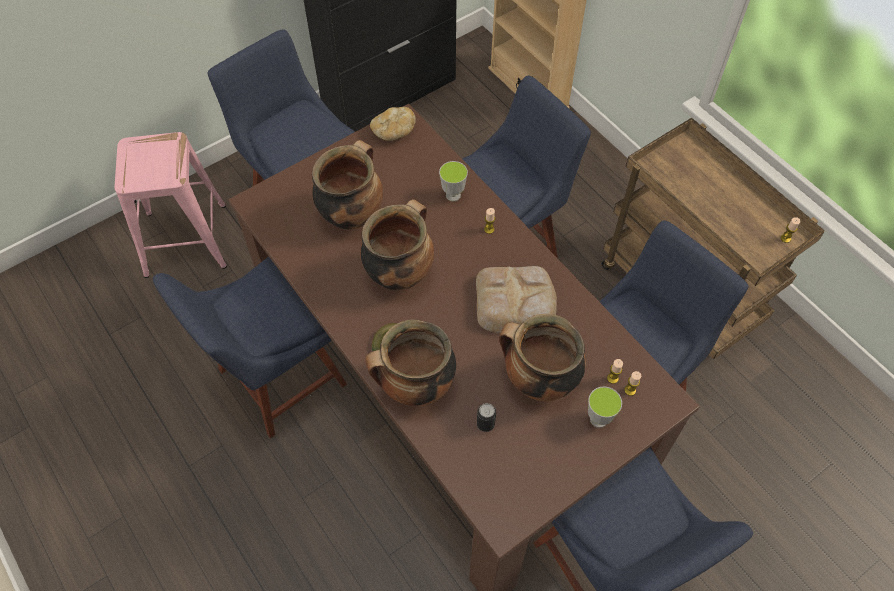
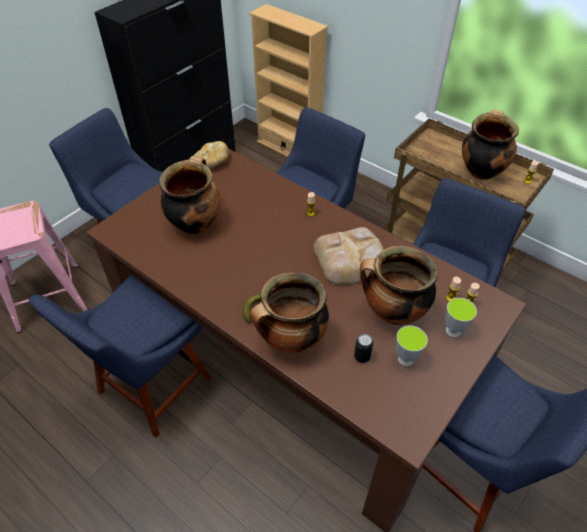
camera: 15 degrees left, 10 degrees down
cooking pot [360,199,434,290] -> cooking pot moved to [462,109,519,180]
cup [439,161,468,201] -> cup moved to [396,325,428,367]

